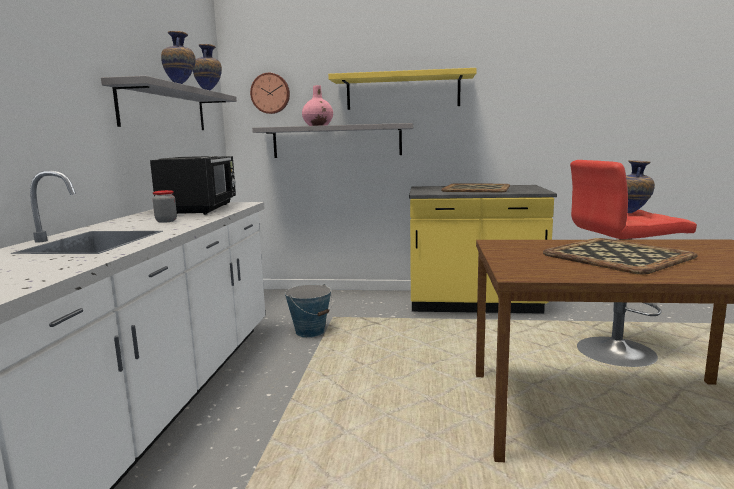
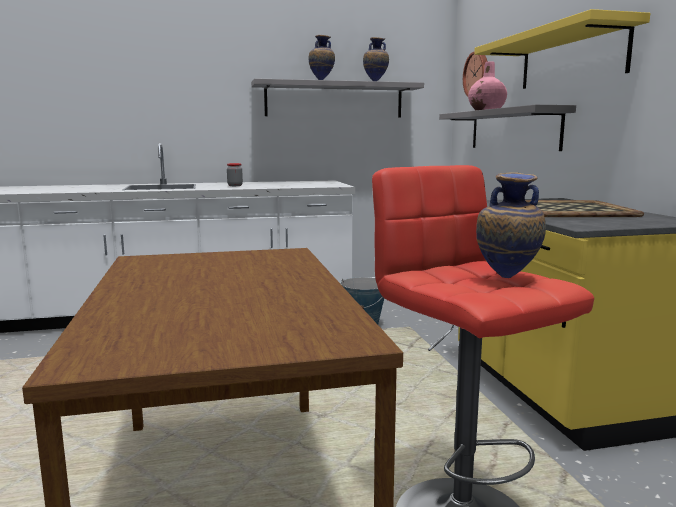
camera: 70 degrees right, 0 degrees up
black microwave [150,156,236,215] -> none
tray [543,238,698,275] -> none

